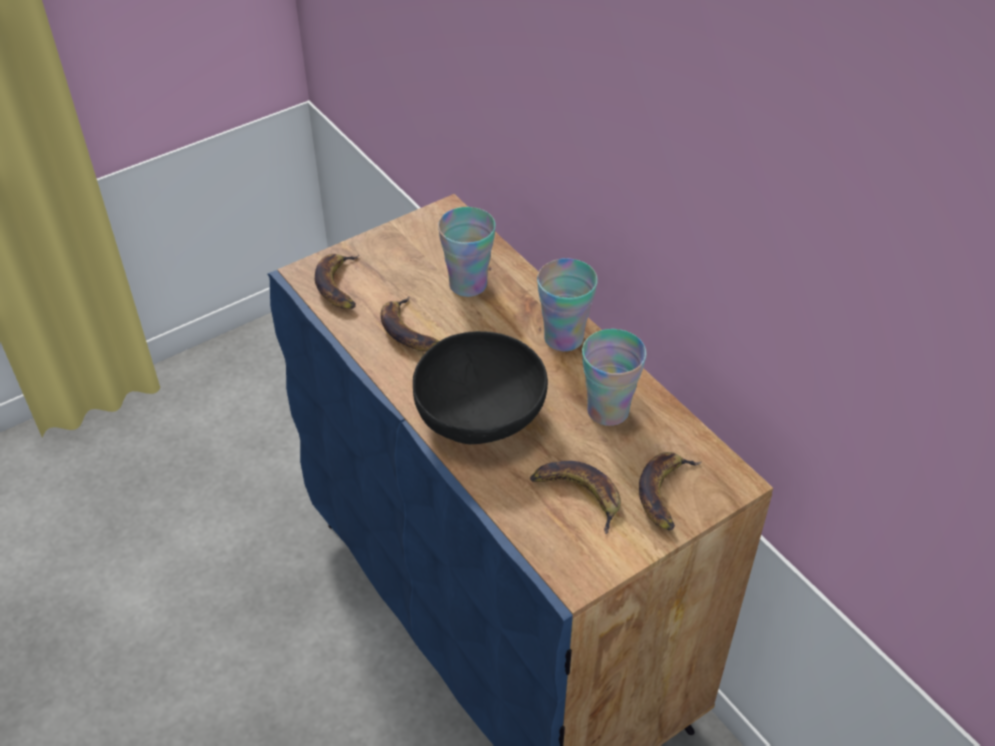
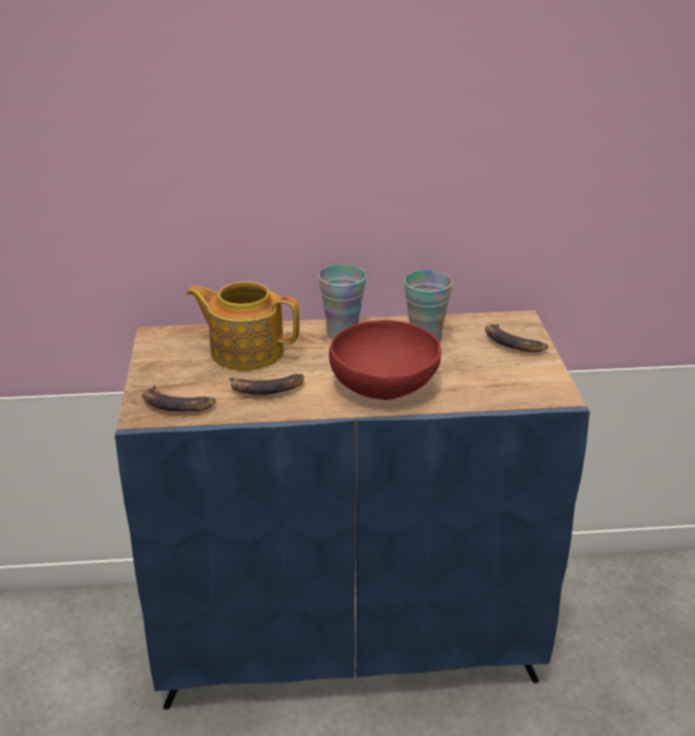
camera: 60 degrees left, 15 degrees down
black bowl [413,331,548,444] -> red bowl [329,320,441,400]
cup [438,207,496,297] -> teapot [186,281,300,370]
banana [530,461,621,534] -> none

